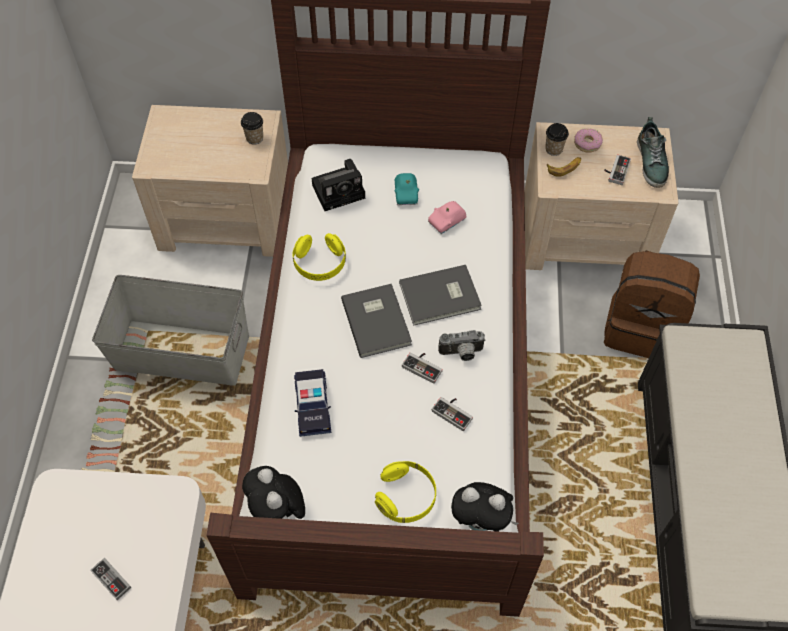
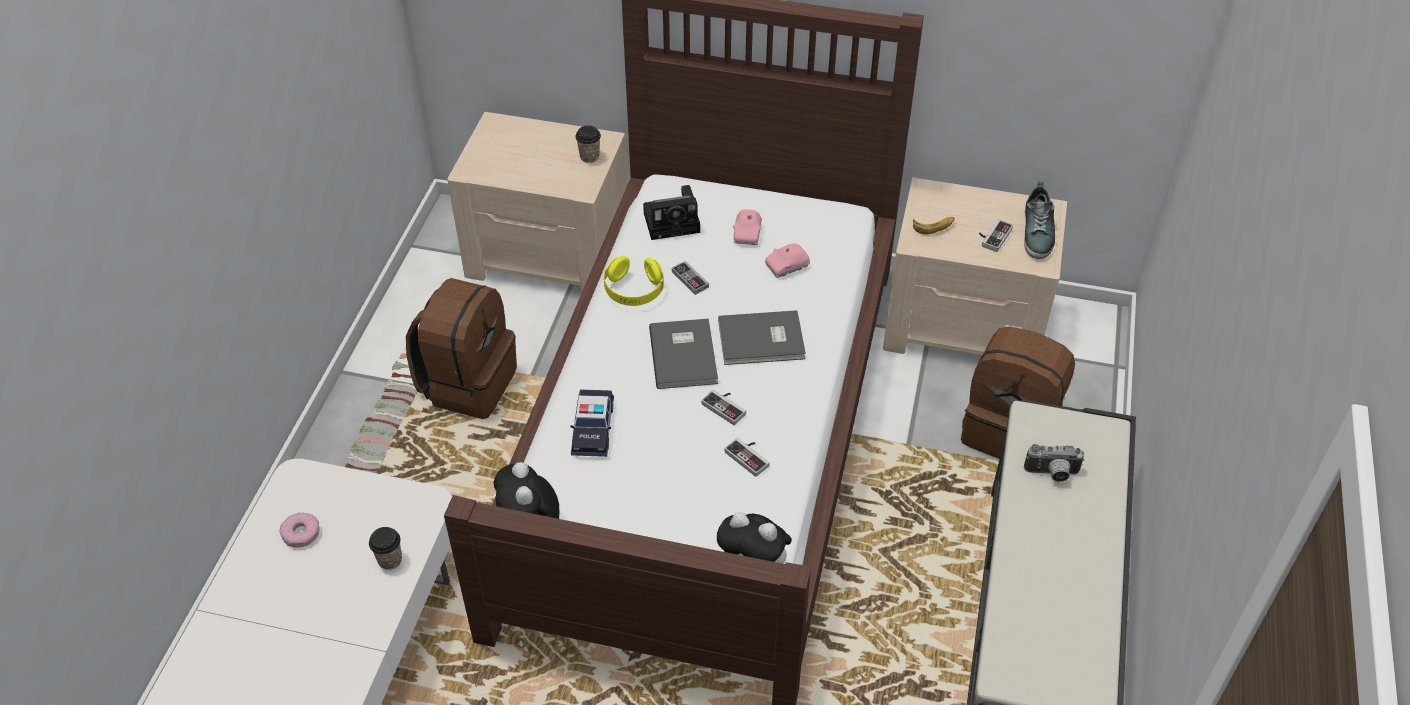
camera: 10 degrees right, 10 degrees down
game controller [90,558,132,600] -> game controller moved to [672,261,709,295]
grey storage box [92,275,249,386] -> brown backpack [406,278,517,419]
yellow headphones [375,461,436,523] -> none
turquoise toy car [394,173,419,205] -> pink toy car [733,209,762,245]
camera [438,330,486,361] -> camera moved to [1024,444,1085,482]
cup [545,123,569,156] -> cup moved to [369,527,402,570]
donut [574,128,603,153] -> donut moved to [279,512,320,548]

